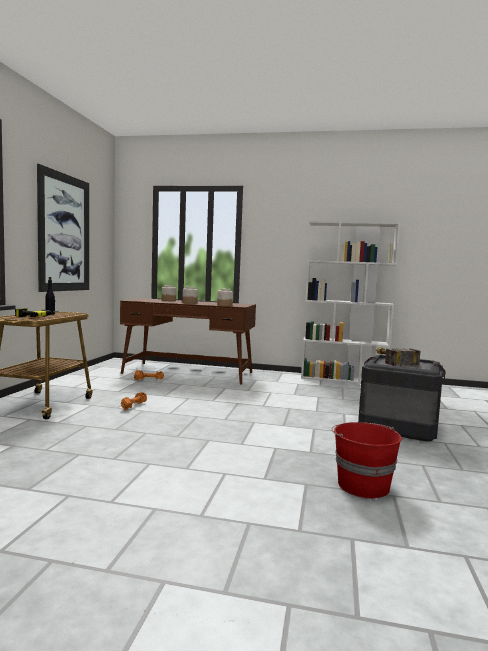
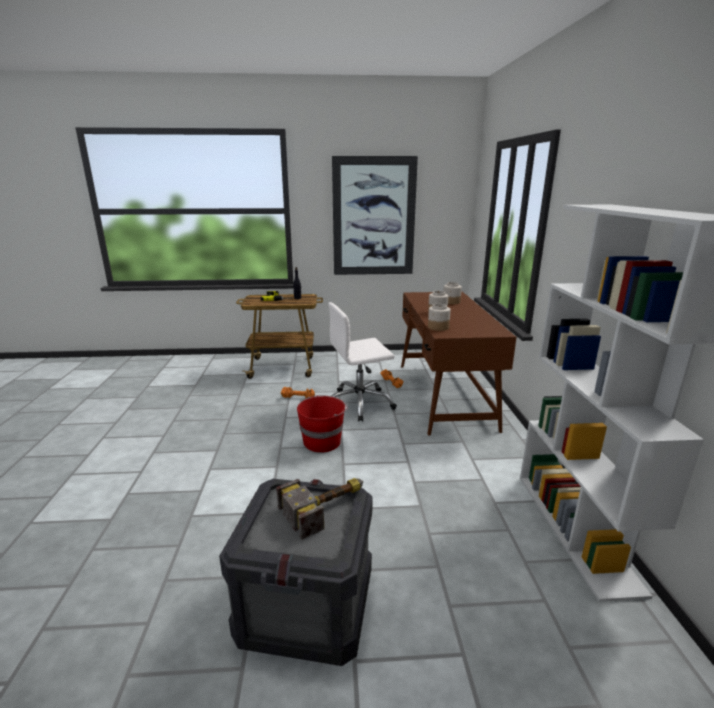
camera: 75 degrees right, 15 degrees up
red bucket [332,422,402,499] -> red bucket moved to [297,395,348,453]
none -> white office chair [328,302,397,422]

